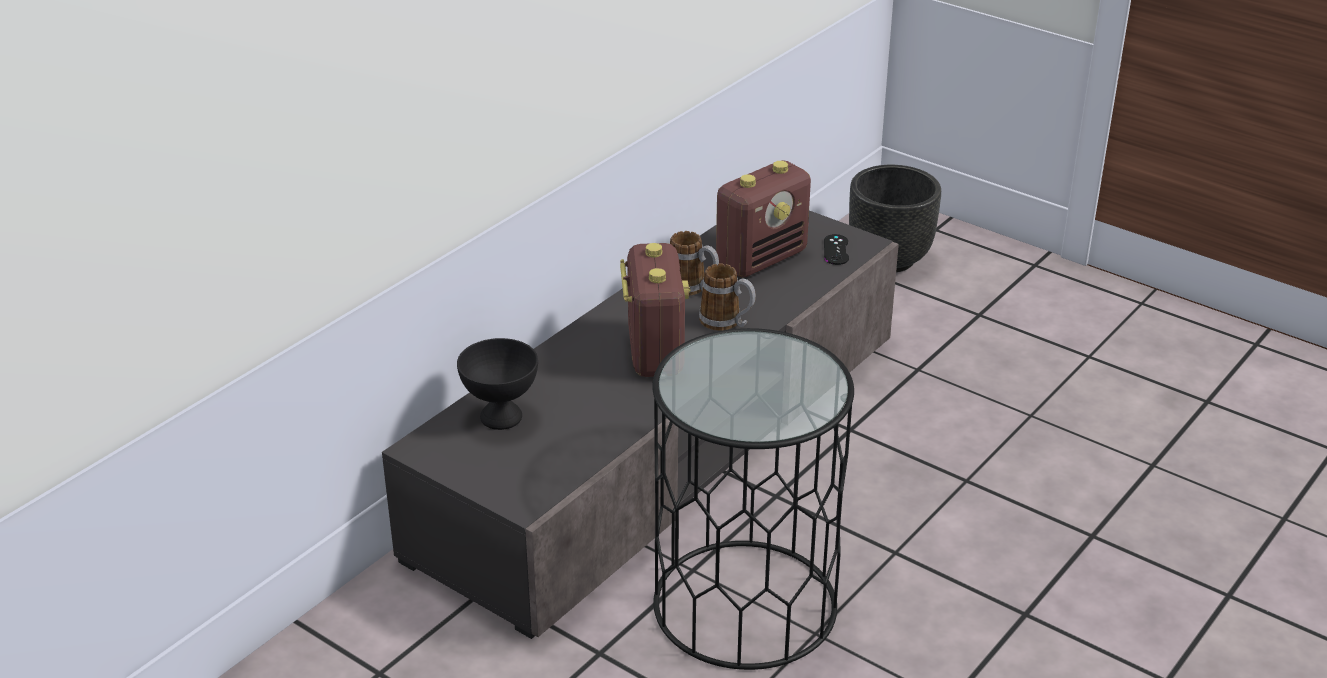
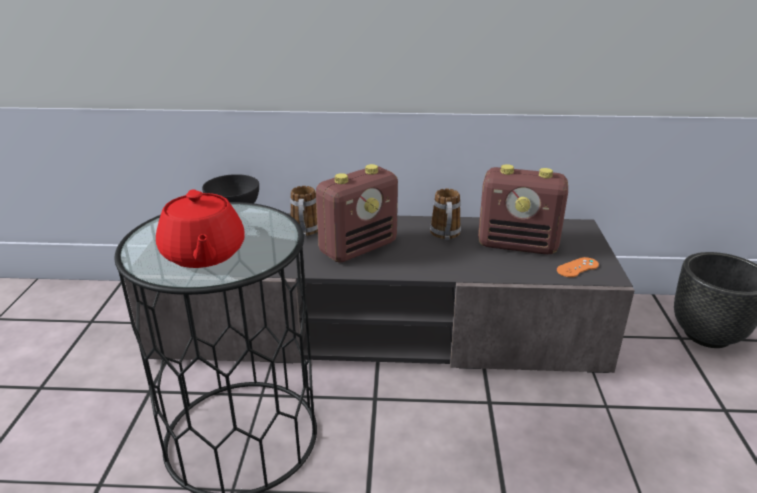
camera: 55 degrees right, 5 degrees down
mug [699,264,756,331] -> mug moved to [290,186,318,236]
black game controller [824,234,849,265] -> orange game controller [557,257,599,277]
none -> red teapot [156,190,245,268]

